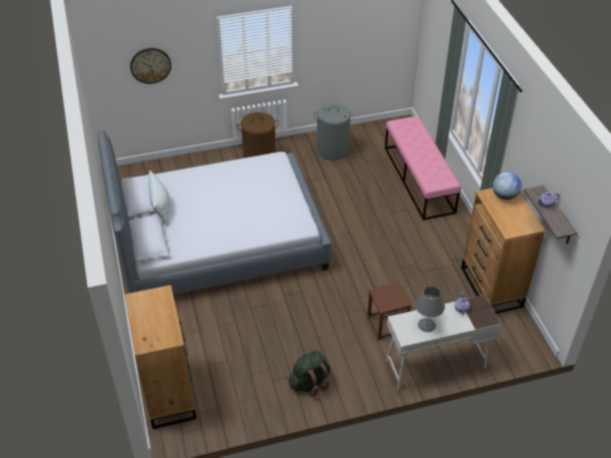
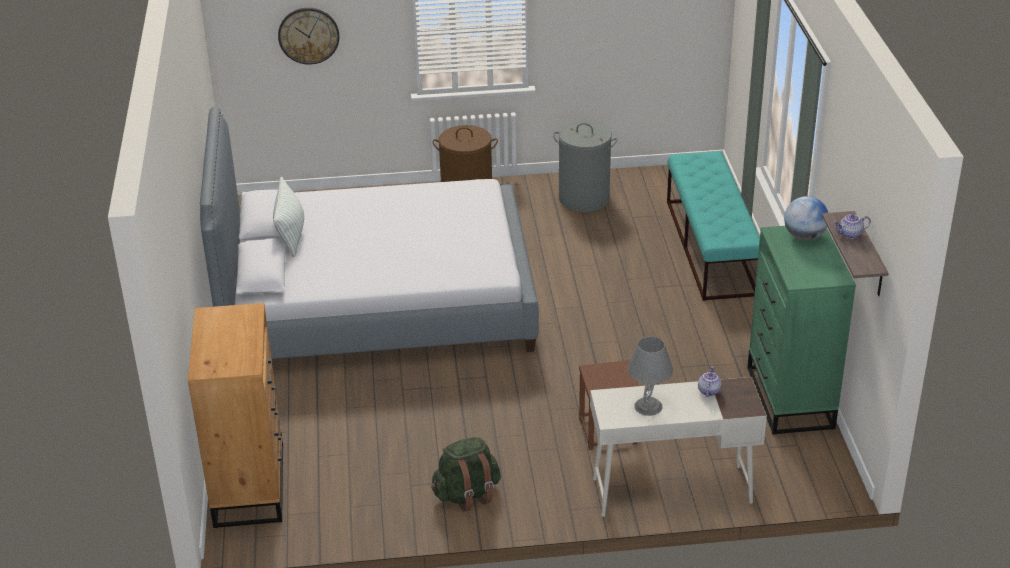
camera: 10 degrees right, 10 degrees down
pink bench [385,116,461,220] -> turquoise bench [667,151,760,301]
brown dresser [461,188,545,314] -> green dresser [747,226,856,435]

